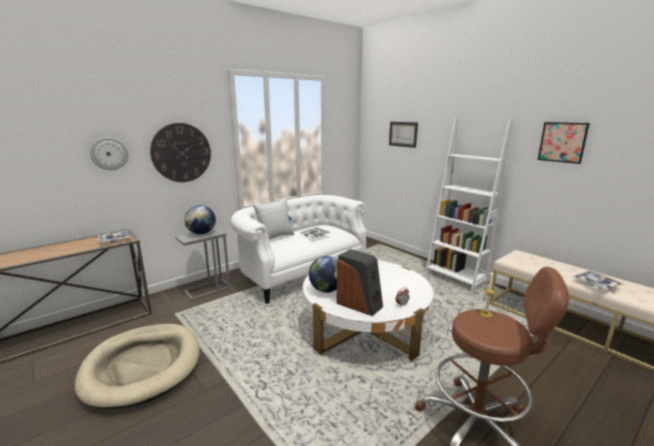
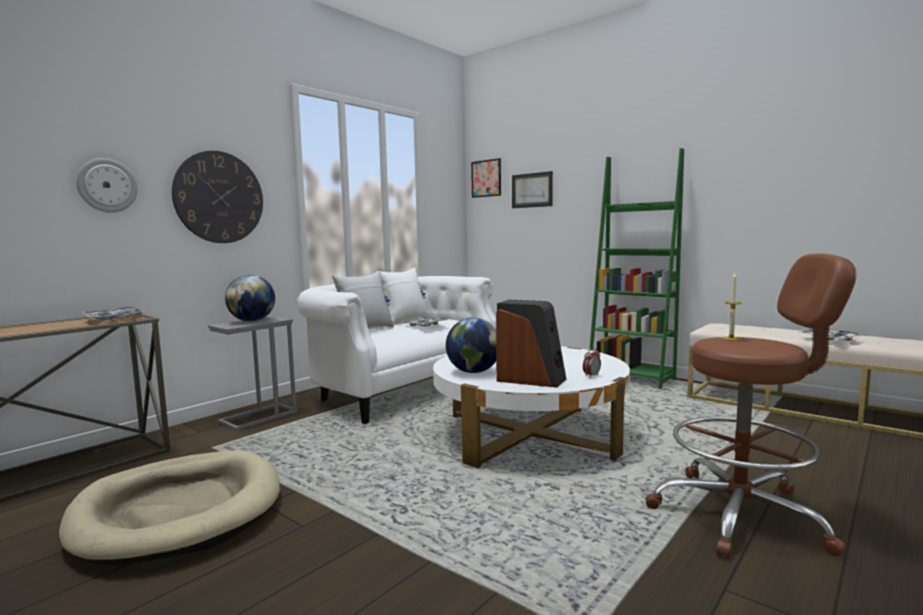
camera: 10 degrees left, 10 degrees down
white bookcase [425,119,513,292] -> green bookcase [589,148,684,389]
picture [538,122,590,164] -> picture moved to [471,158,501,198]
none -> white pillow [376,267,428,324]

